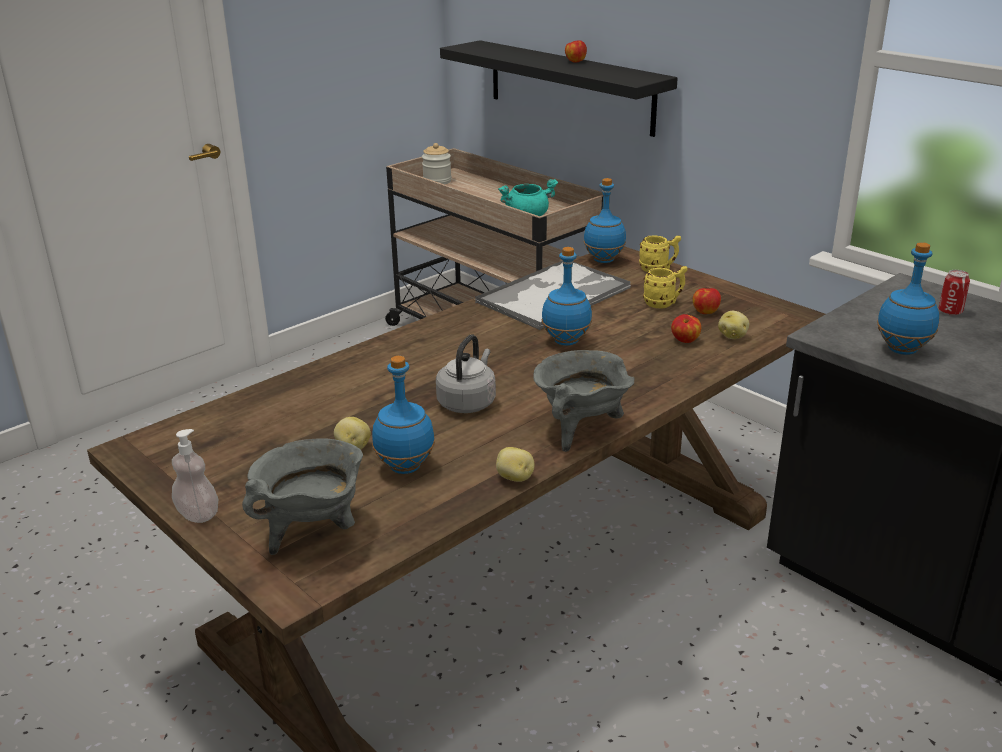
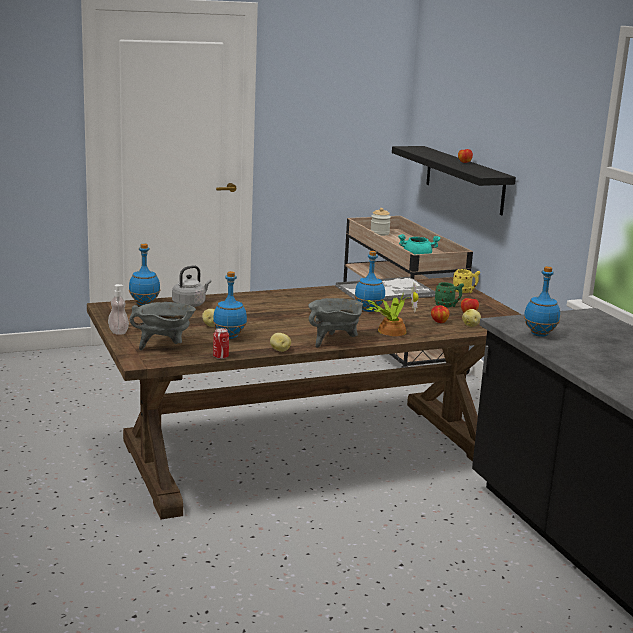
camera: 20 degrees right, 10 degrees down
grey kettle [436,334,496,413] -> grey kettle moved to [172,265,211,307]
blue bottle [583,178,626,263] -> blue bottle moved to [129,244,160,306]
yellow mug [643,266,687,308] -> green mug [435,282,464,308]
can [939,270,970,316] -> can moved to [213,328,229,359]
none -> potted plant [367,282,419,336]

